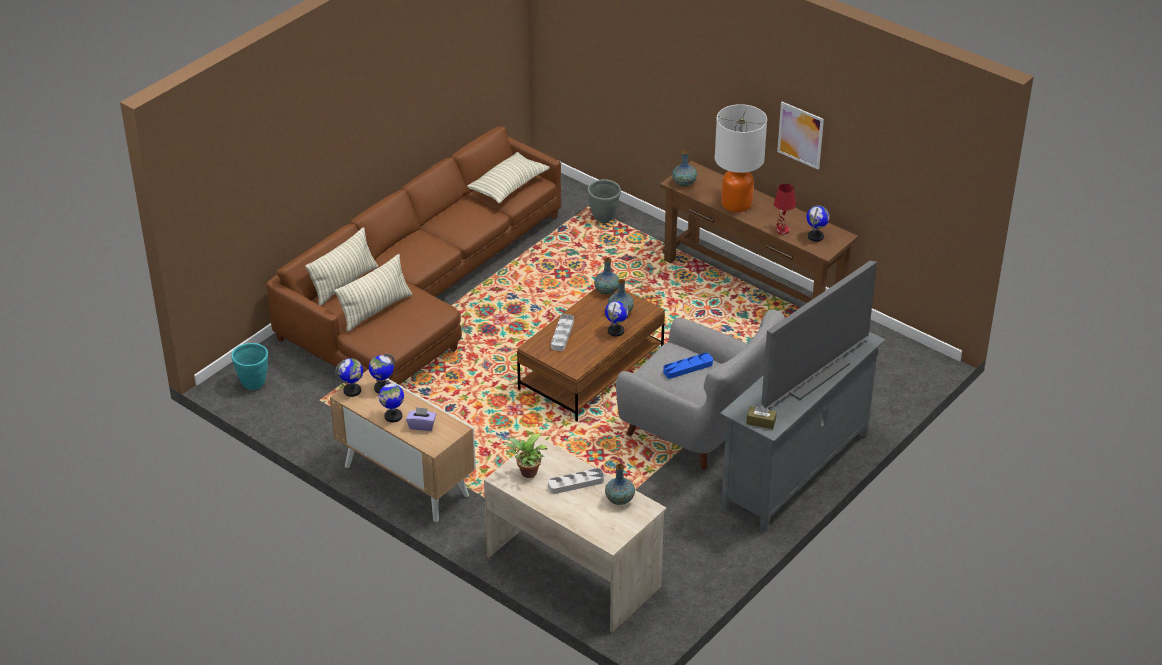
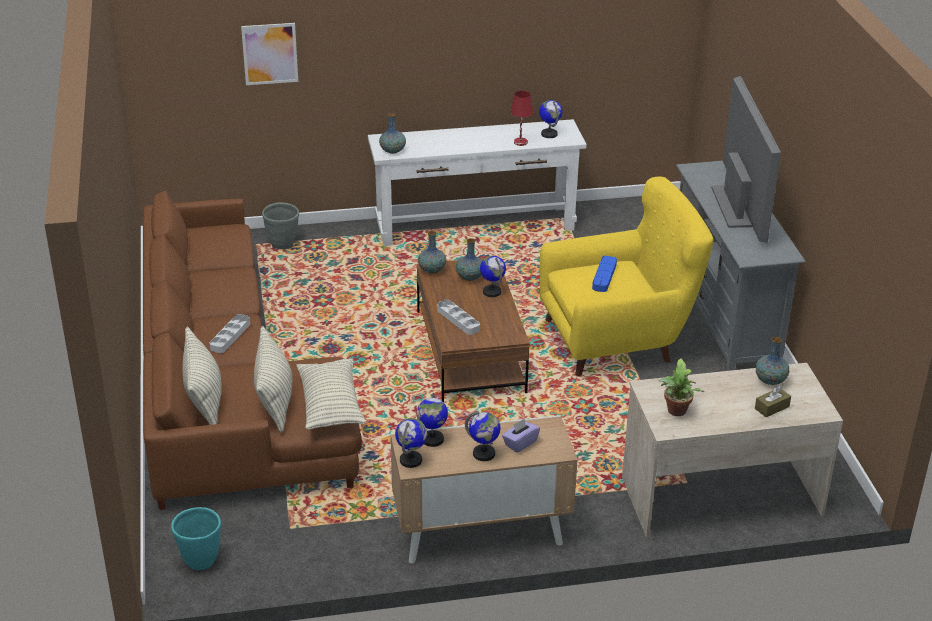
camera: 50 degrees left, 5 degrees down
pillow [467,152,550,204] -> pillow moved to [296,358,366,429]
grey tray [548,468,604,494] -> grey tray moved to [210,314,250,353]
grey armchair [616,310,785,470] -> yellow armchair [540,176,713,376]
brown console table [660,161,858,303] -> white console table [368,119,587,246]
table lamp [715,104,767,212] -> none
brown tissue box [746,405,777,429] -> brown tissue box moved to [755,386,791,417]
picture [777,102,824,170] -> picture moved to [241,23,298,85]

